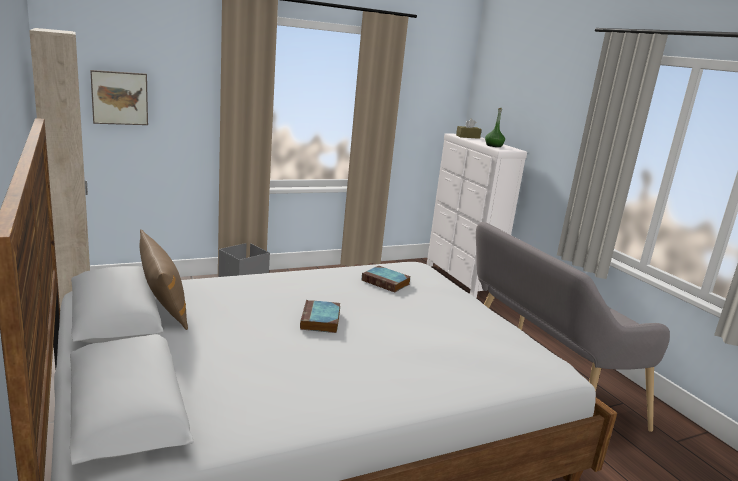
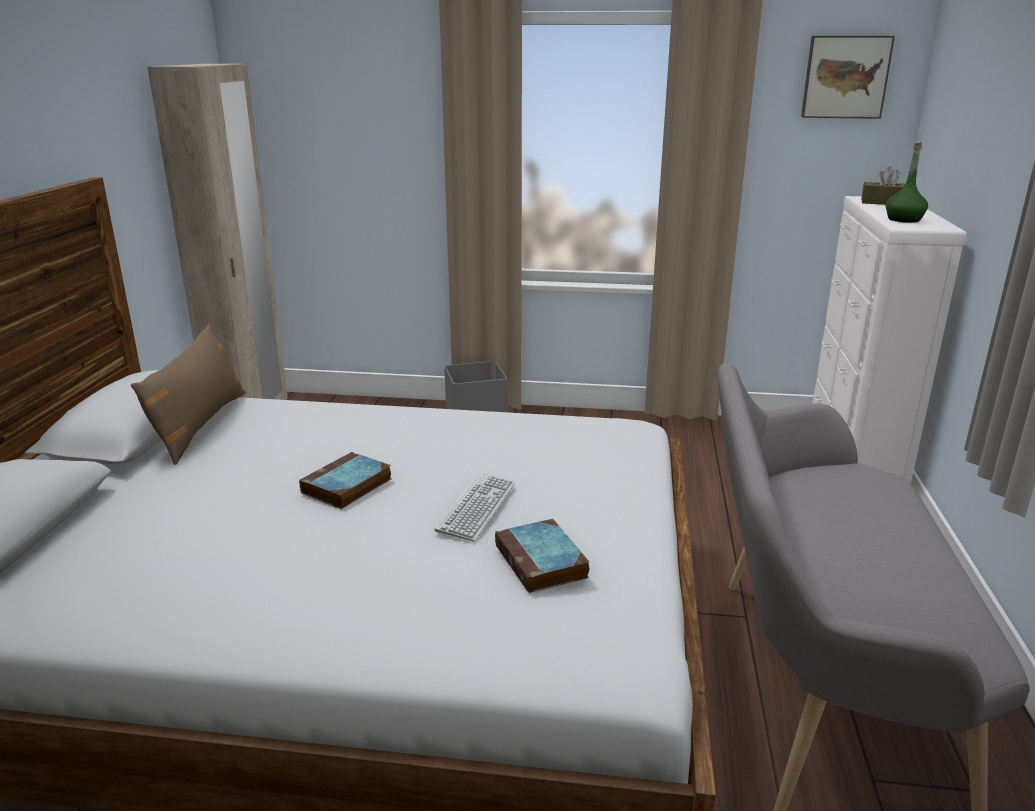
camera: 35 degrees right, 5 degrees up
picture [90,70,148,125] -> picture moved to [801,36,895,119]
book [362,266,411,293] -> book moved to [495,519,589,593]
none -> keyboard [434,473,515,542]

